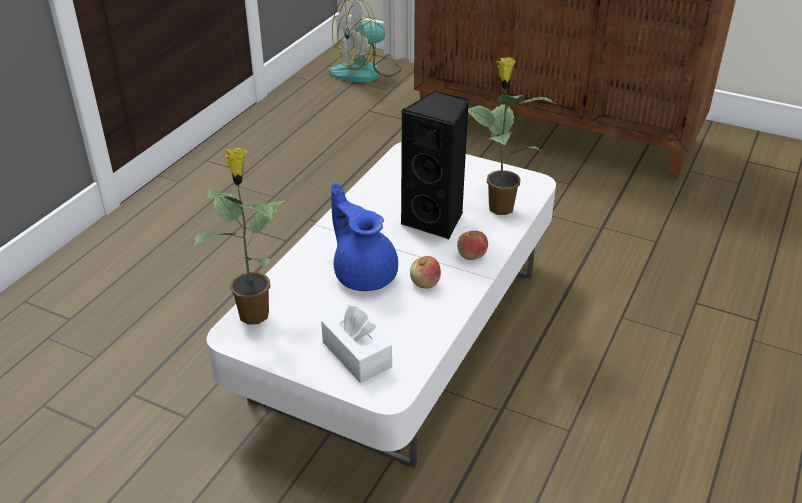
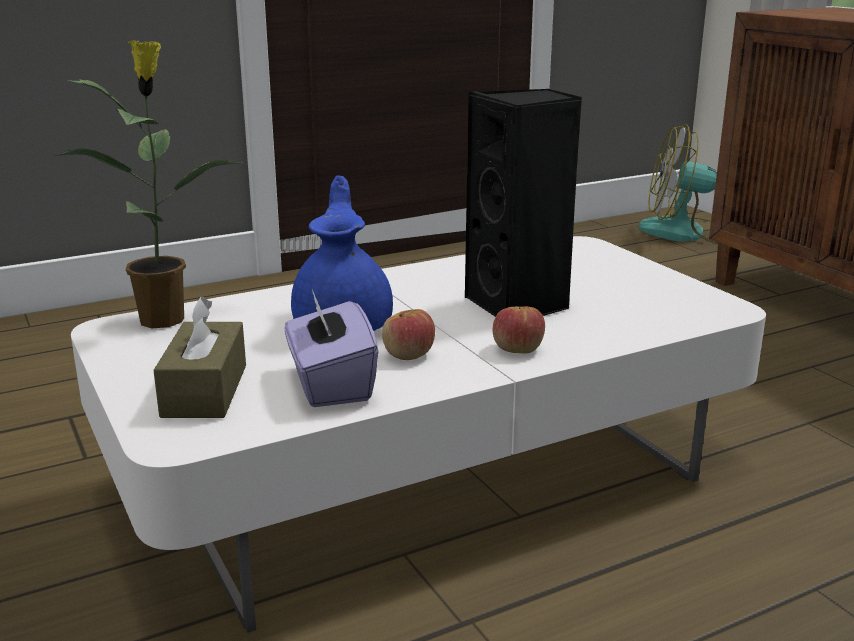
camera: 35 degrees right, 15 degrees down
white tissue box [321,305,392,383] -> brown tissue box [153,297,246,418]
potted plant [468,57,556,215] -> none
none -> purple tissue box [285,290,378,407]

